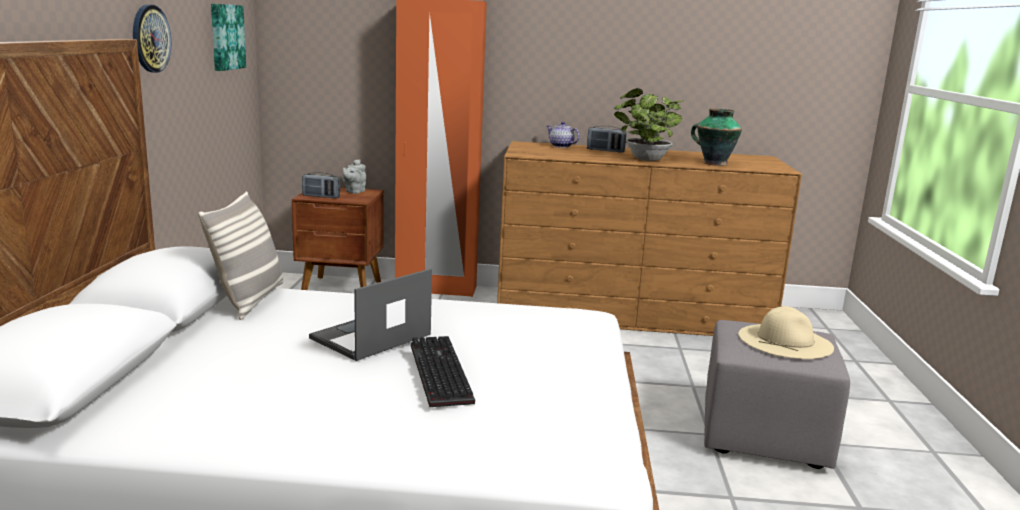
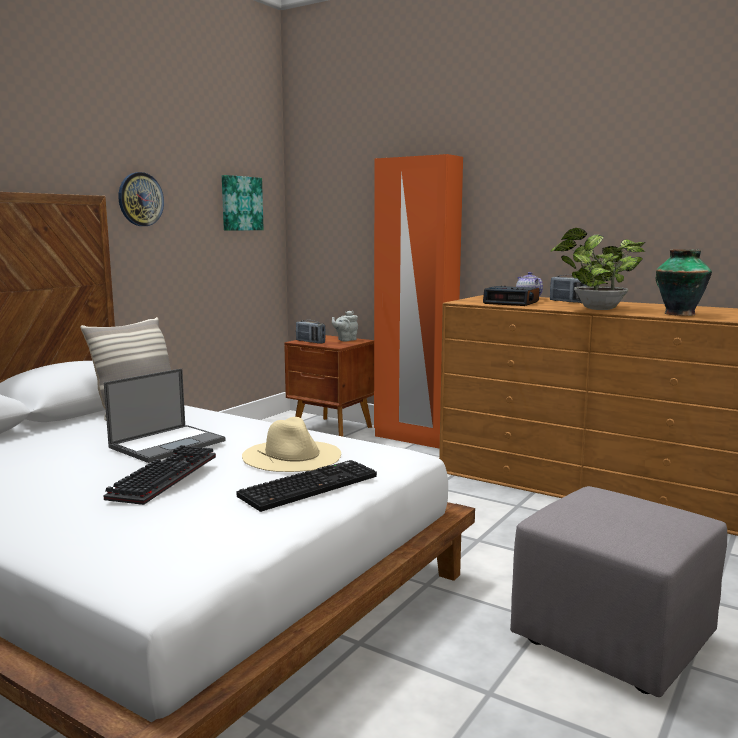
camera: 30 degrees right, 5 degrees down
laptop [309,269,432,361] -> laptop turned 150 degrees clockwise [104,368,225,463]
beige hat [739,306,834,359] -> beige hat moved to [242,417,341,472]
none -> keyboard [237,460,377,512]
none -> alarm clock [483,286,539,306]

